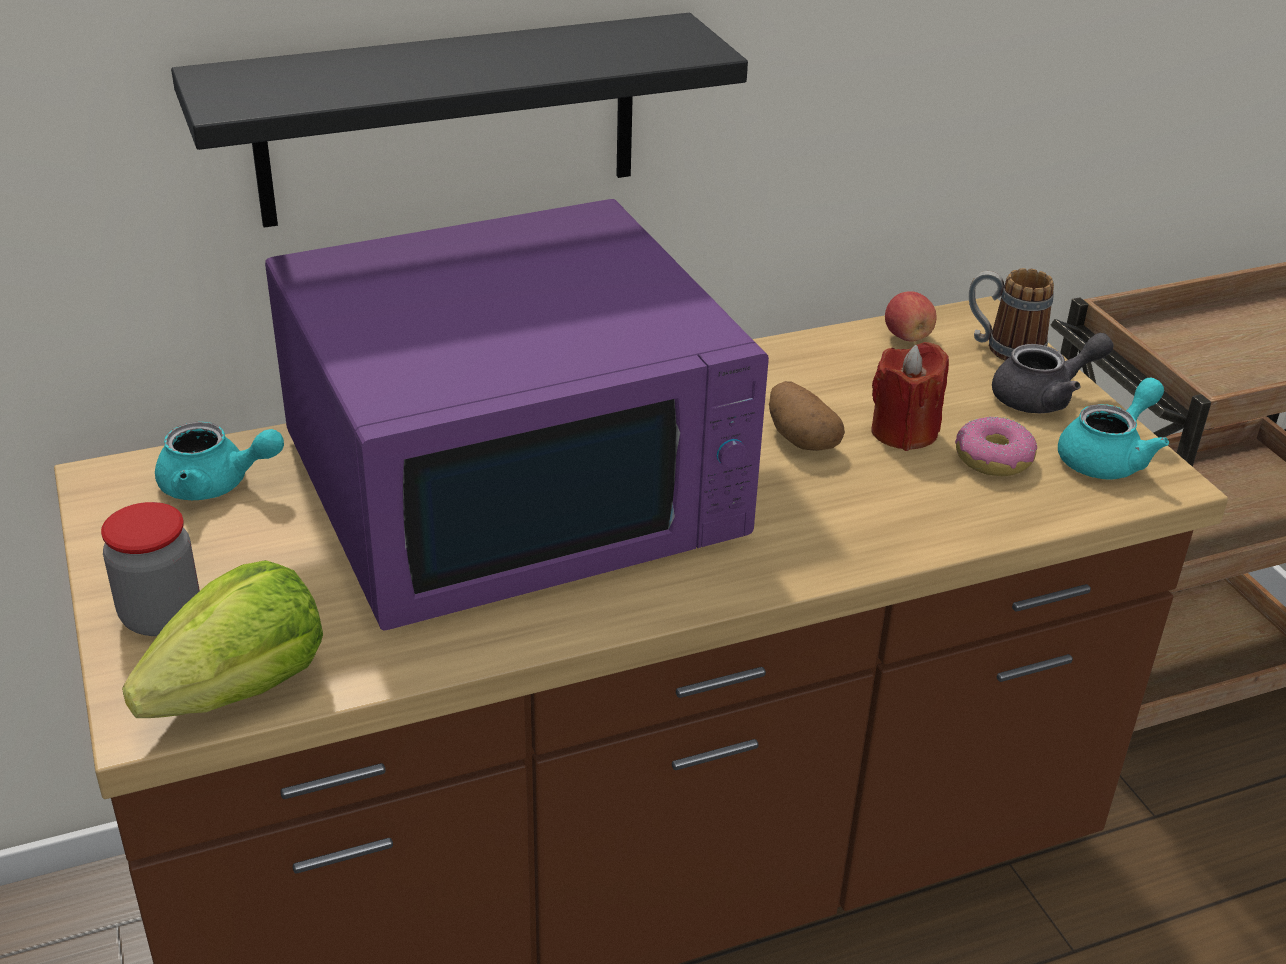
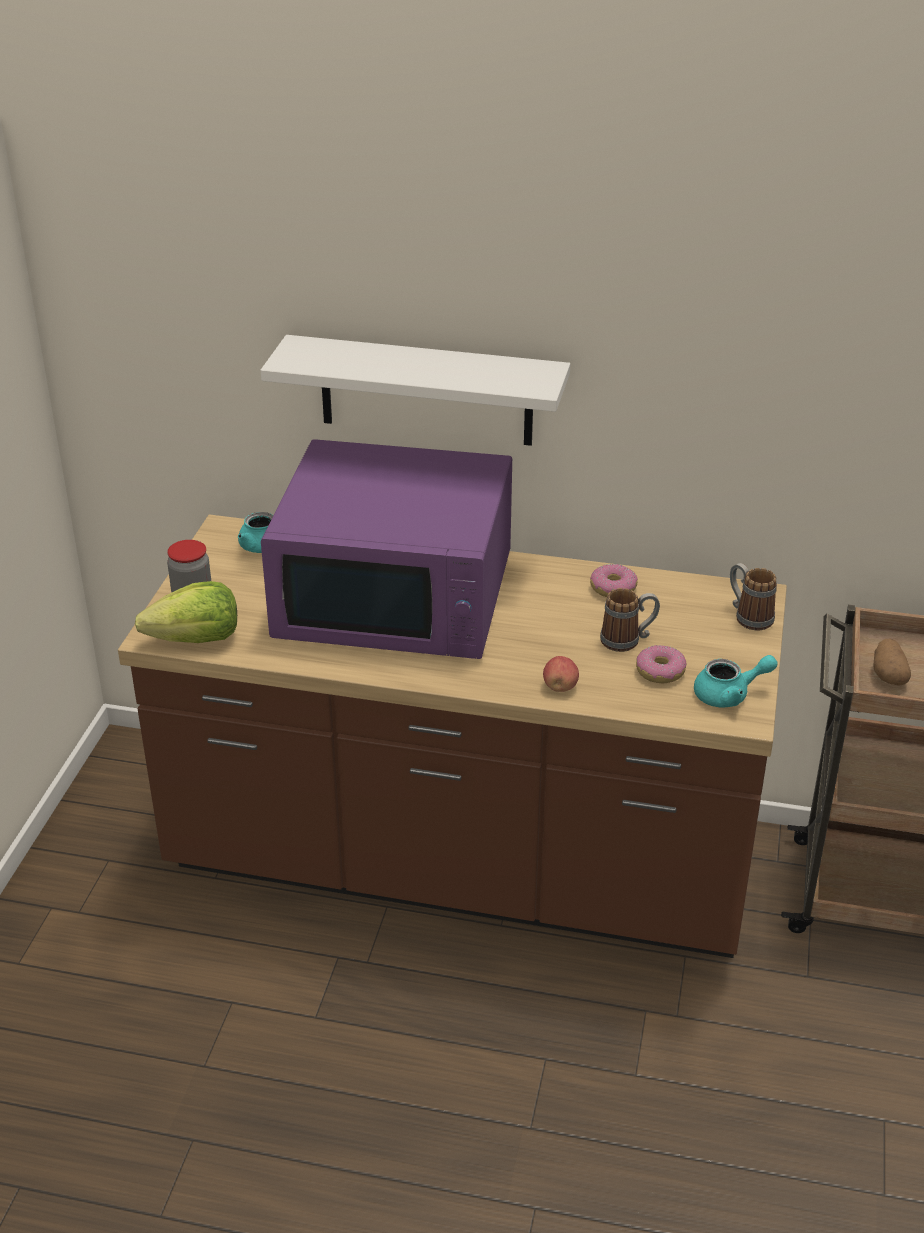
camera: 35 degrees right, 0 degrees up
black shelf [171,13,748,228] -> white shelf [261,335,570,446]
potato [769,381,845,451] -> potato moved to [874,639,911,686]
red candle [871,342,949,451] -> mug [600,588,660,652]
apple [885,292,937,342] -> apple moved to [543,656,579,692]
grey teapot [992,333,1114,413] -> none
none -> donut [590,564,638,597]

